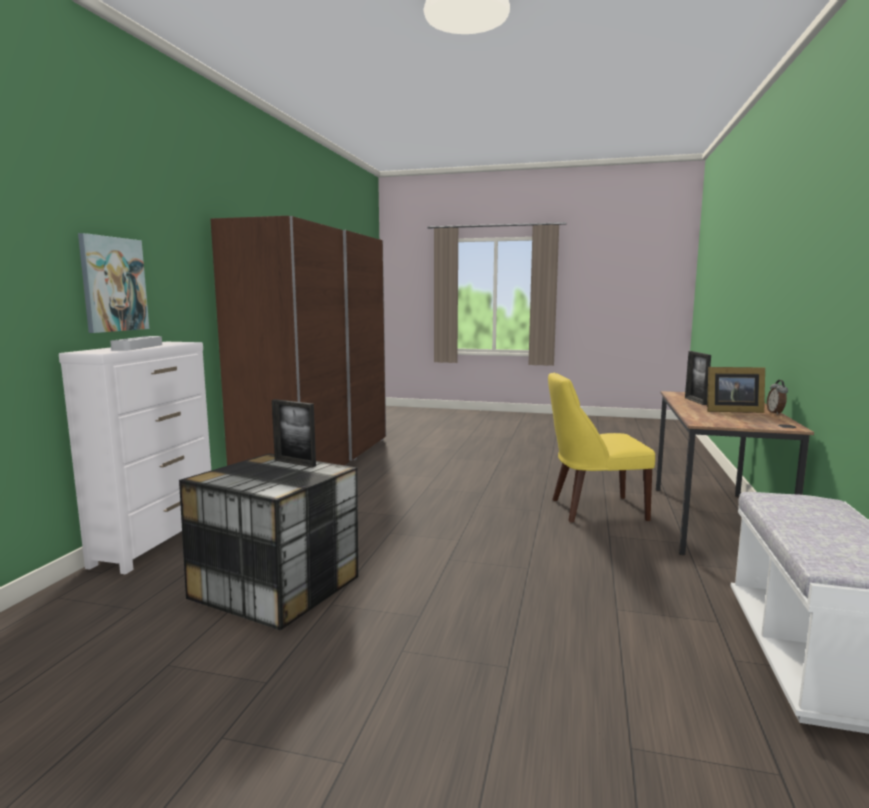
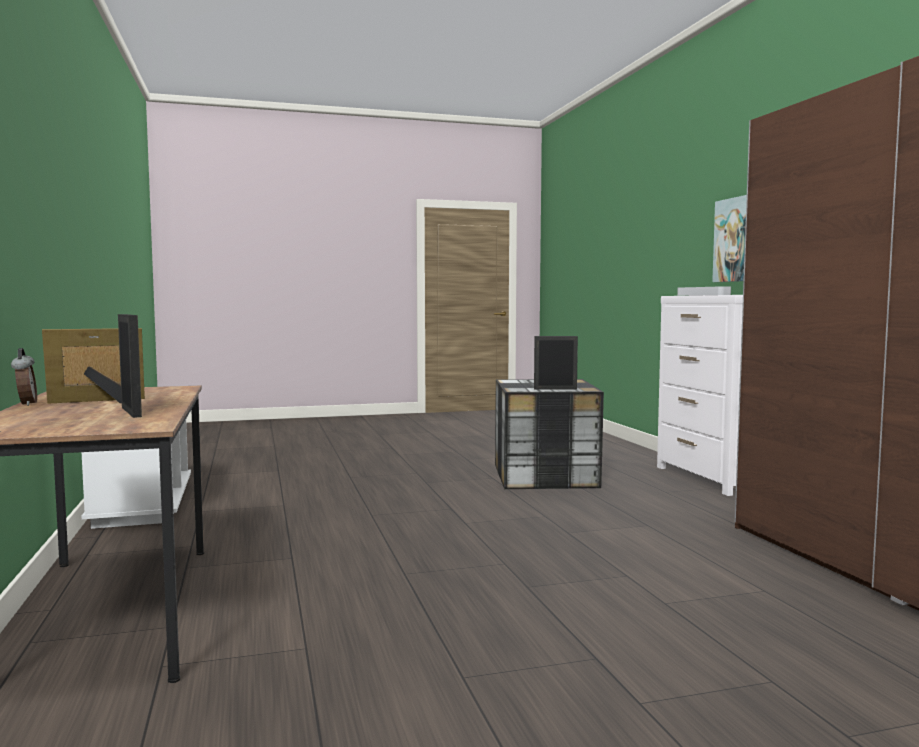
camera: 150 degrees right, 5 degrees down
yellow chair [548,373,655,522] -> none

